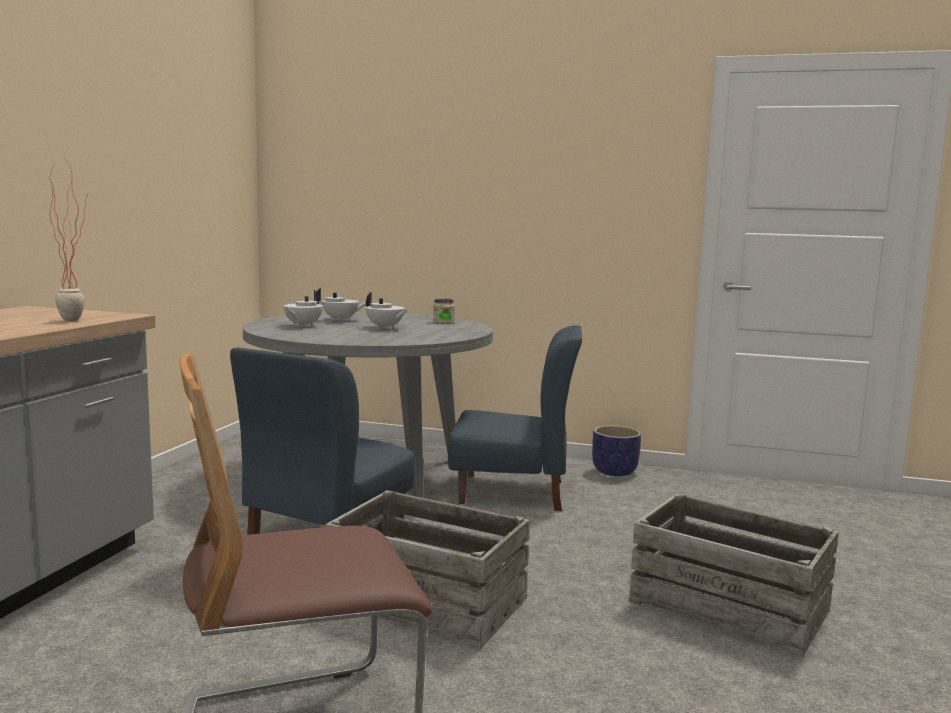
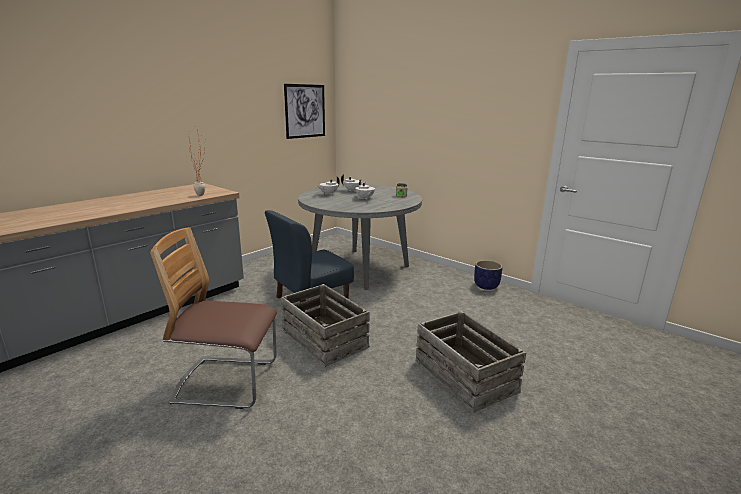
camera: 25 degrees right, 10 degrees up
blue chair [448,325,582,511] -> none
none -> picture [284,84,325,139]

